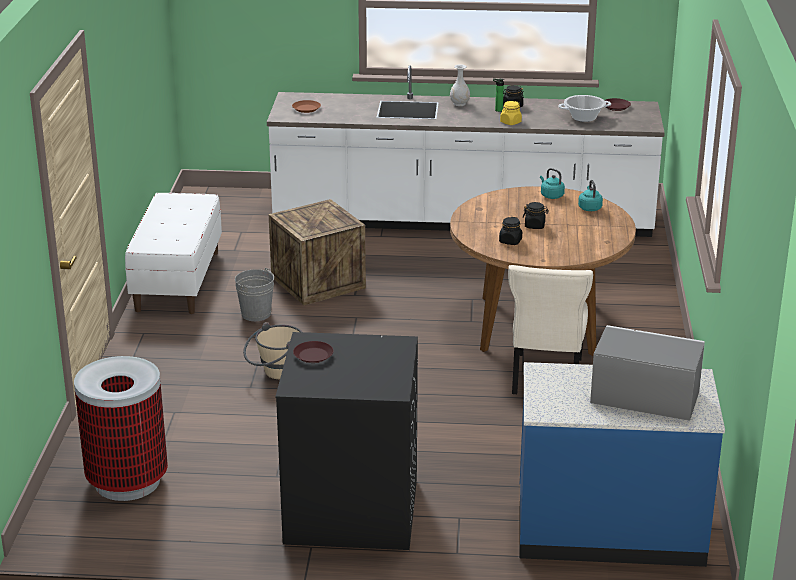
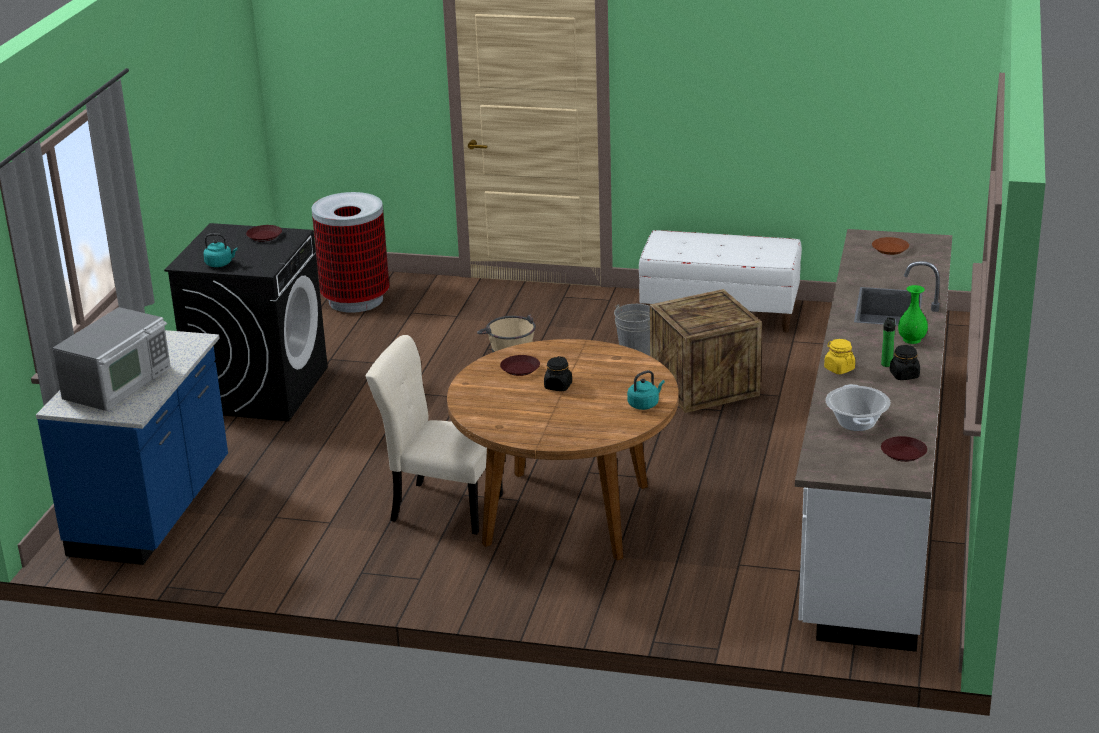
camera: 100 degrees right, 0 degrees up
white vase [450,64,470,106] -> green vase [898,285,928,344]
black jar [499,217,522,245] -> brown plate [500,355,540,376]
turquoise kettle [578,180,603,211] -> turquoise kettle moved to [203,233,238,267]

